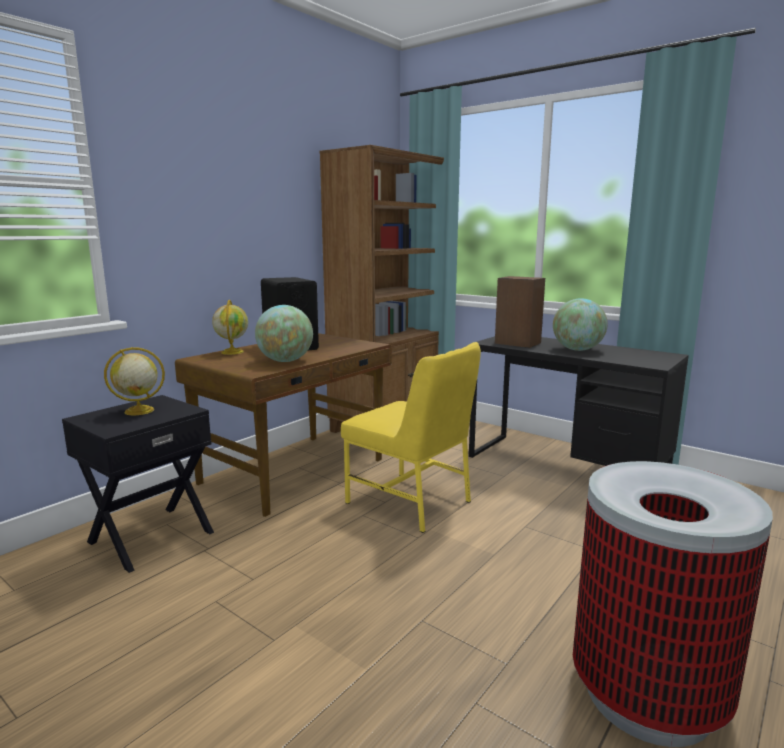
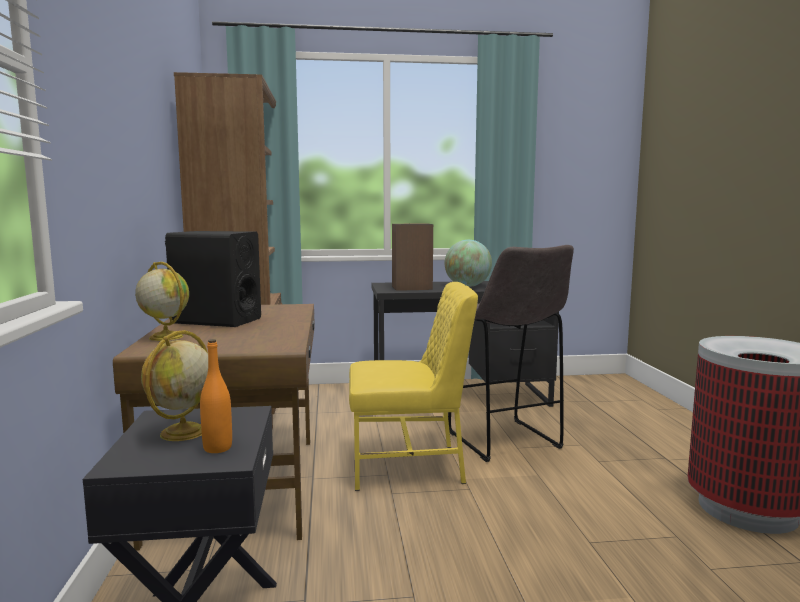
camera: 45 degrees left, 5 degrees down
globe [255,305,313,362] -> none
none -> orange bottle [200,339,232,453]
none -> grey stool [448,245,574,462]

